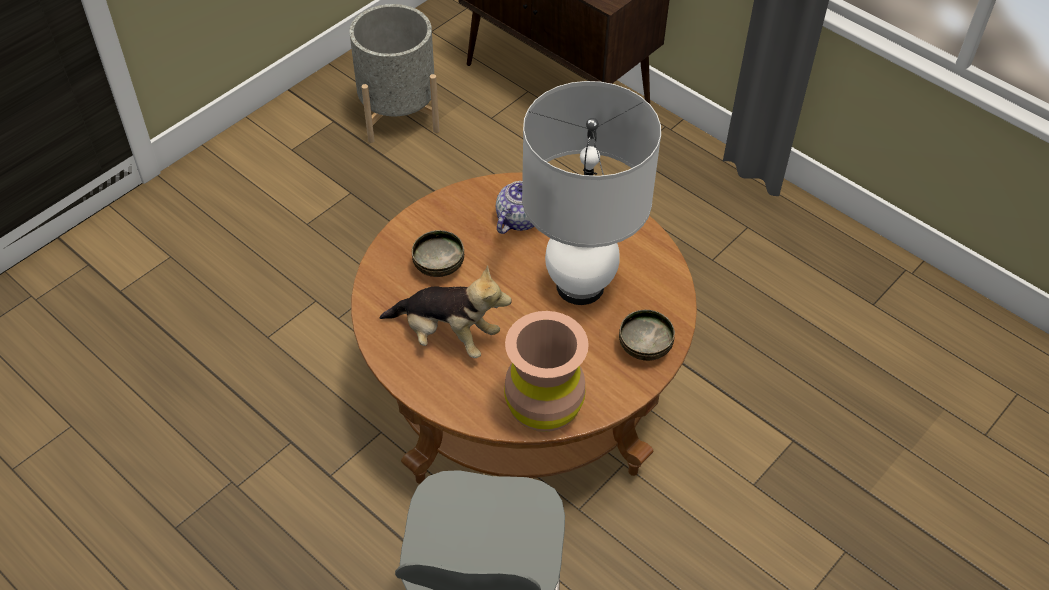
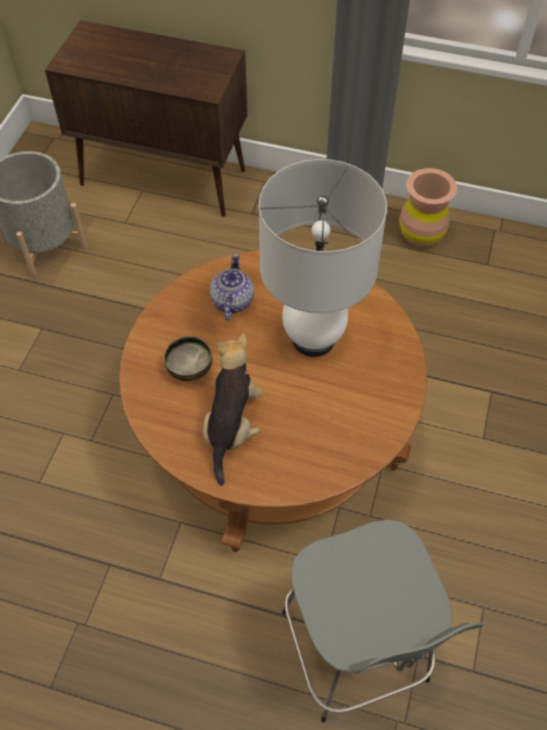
camera: 25 degrees left, 5 degrees up
plush toy [380,265,512,358] -> plush toy turned 75 degrees counterclockwise [203,334,262,486]
brown vase [504,311,589,432] -> brown vase moved to [399,168,457,247]
bowl [619,310,675,361] -> none

